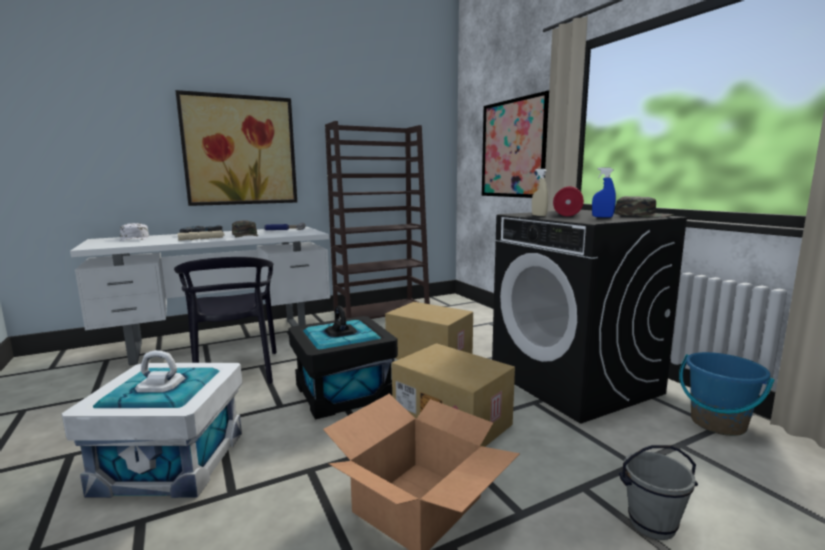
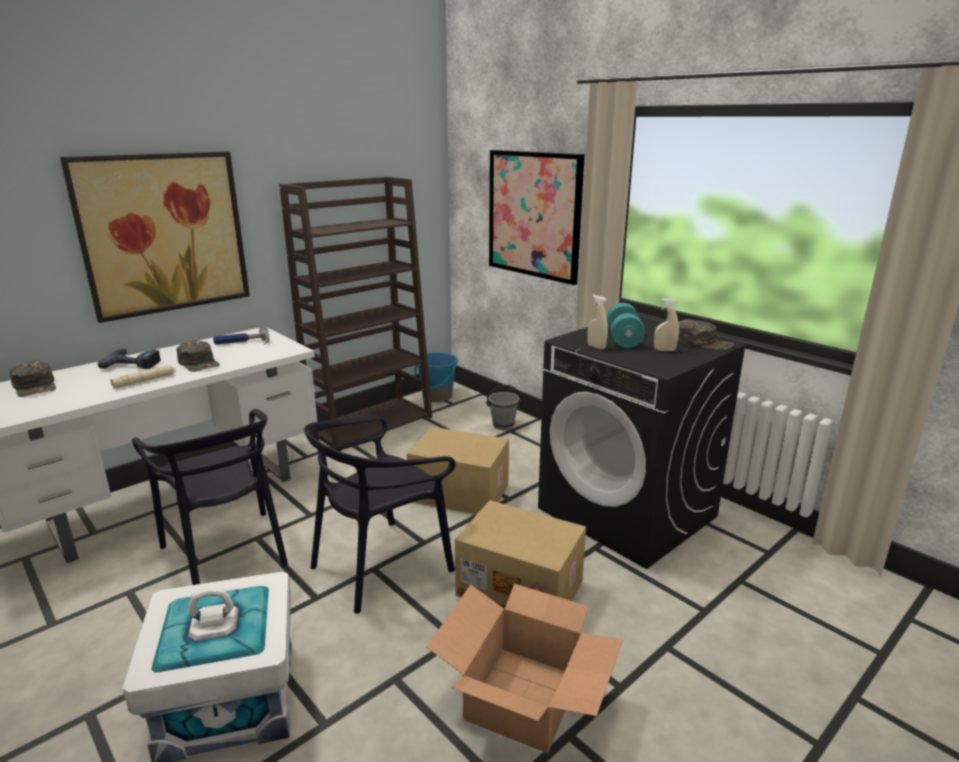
camera: 15 degrees left, 10 degrees up
white cap [119,223,149,241] -> green cap [10,361,56,397]
black storage box [288,306,398,419] -> black chair [304,416,456,614]
red dumbbell [553,186,584,216] -> turquoise dumbbell [607,303,645,348]
blue spray bottle [592,168,616,218] -> beige spray bottle [654,298,679,351]
grey bucket [619,445,698,540] -> grey bucket moved to [486,385,521,430]
blue bucket [679,352,775,436] -> blue bucket moved to [413,352,458,402]

